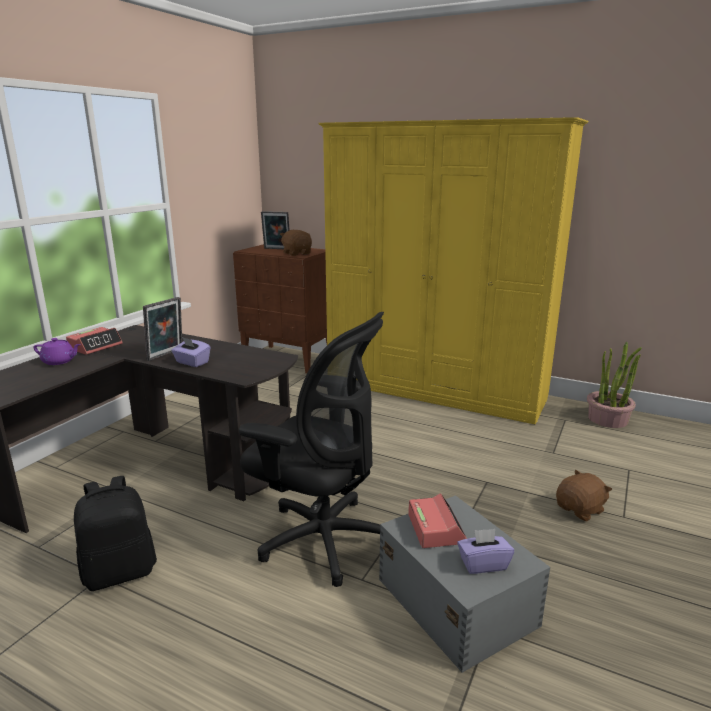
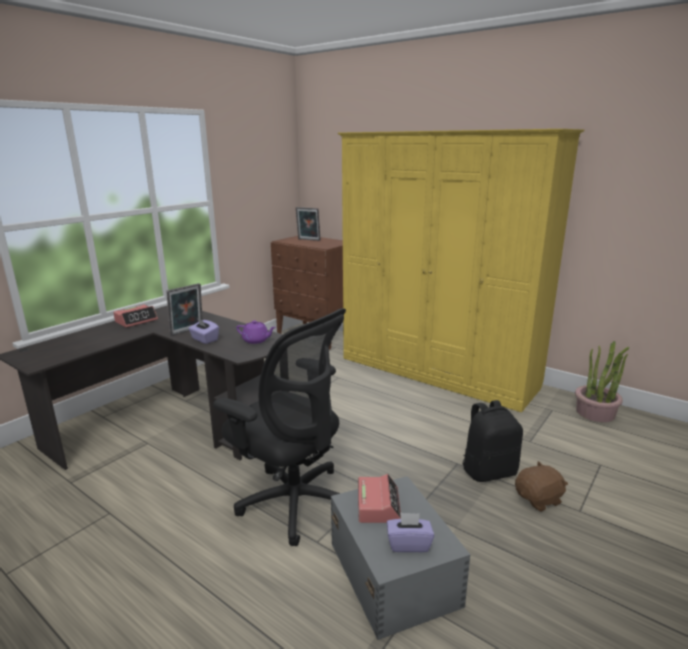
camera: 10 degrees right, 0 degrees up
purple teapot [34,338,81,365] -> purple teapot moved to [236,320,276,344]
black backpack [74,476,157,591] -> black backpack moved to [463,400,523,482]
brown plush toy [280,230,312,256] -> none

